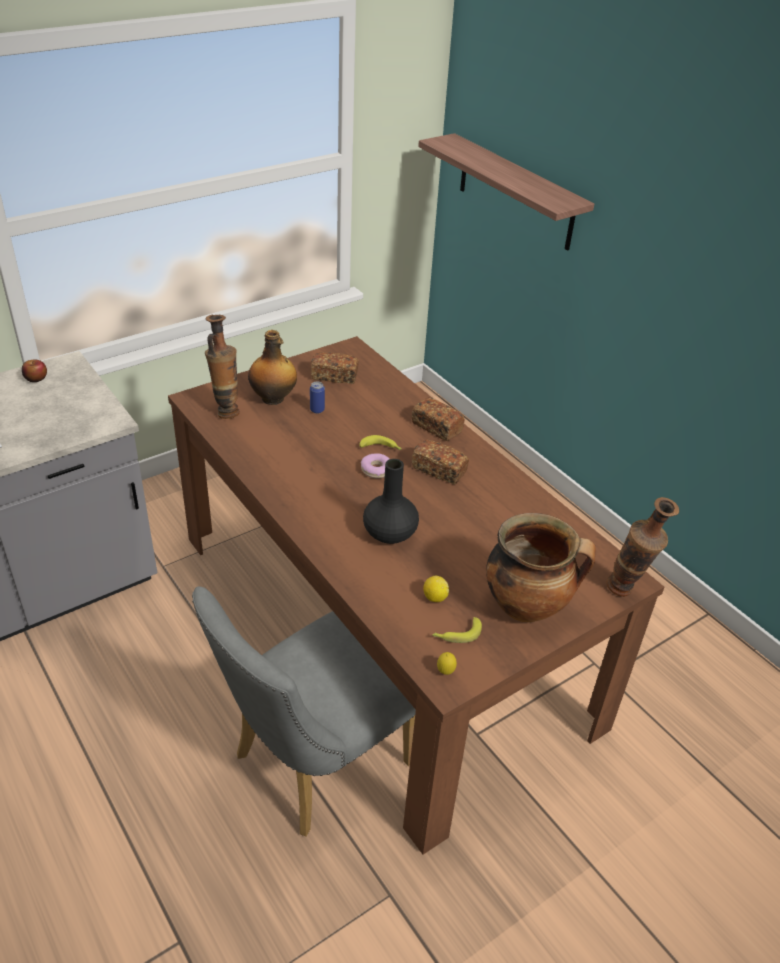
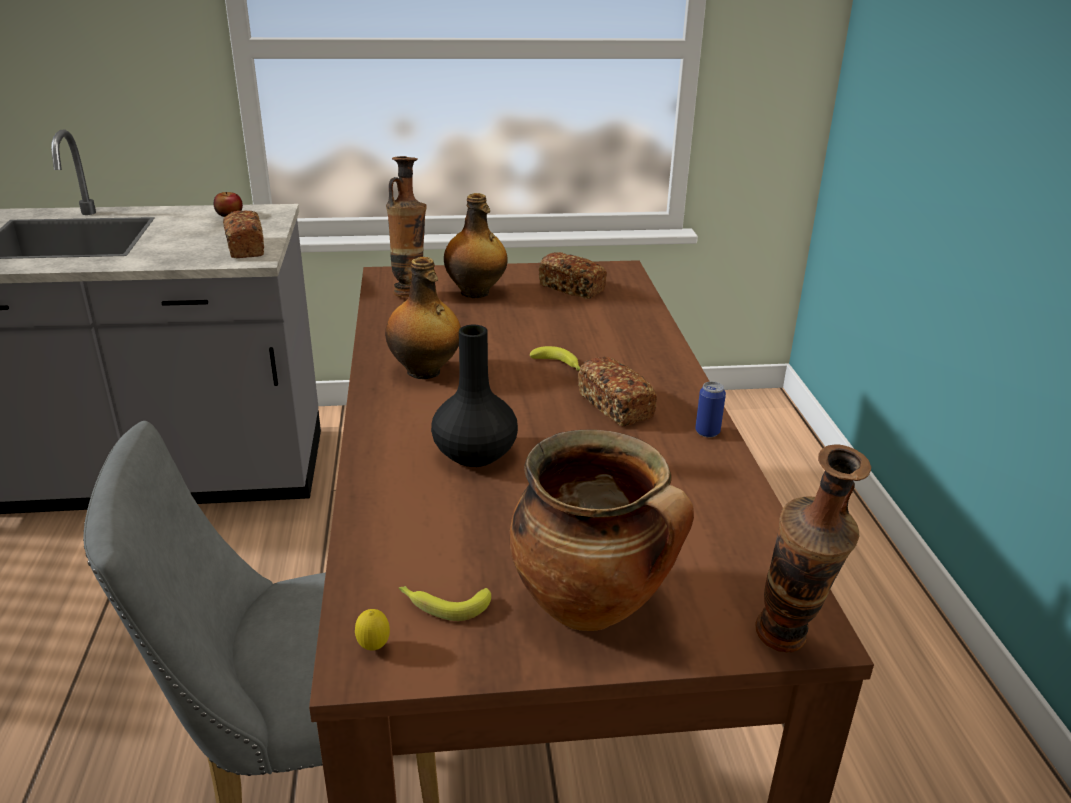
camera: 30 degrees right, 10 degrees down
can [310,381,325,414] -> can moved to [695,381,726,437]
donut [361,453,389,478] -> none
bread [412,397,465,441] -> bread moved to [223,210,264,258]
shelf [418,133,594,250] -> none
lemon [423,576,449,602] -> none
none -> bottle [385,257,461,379]

